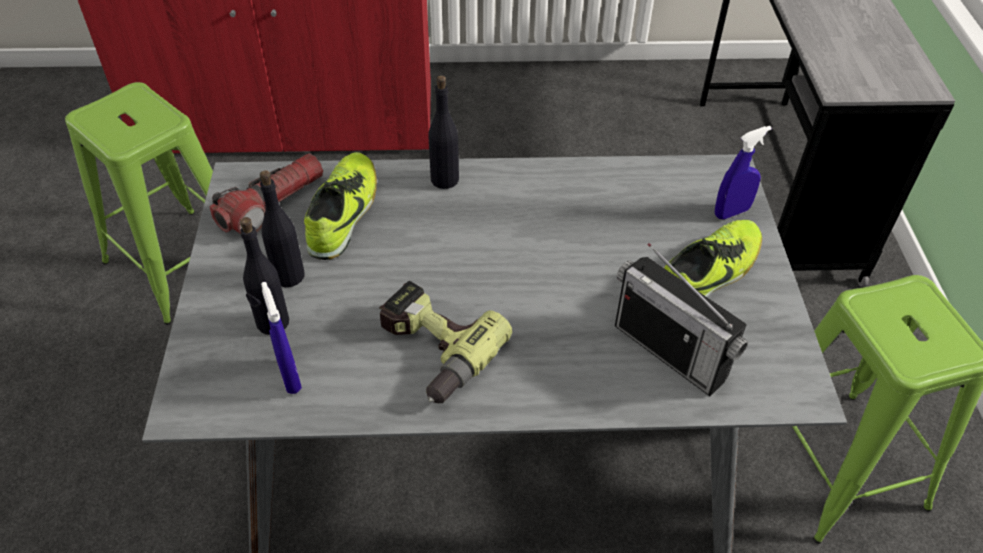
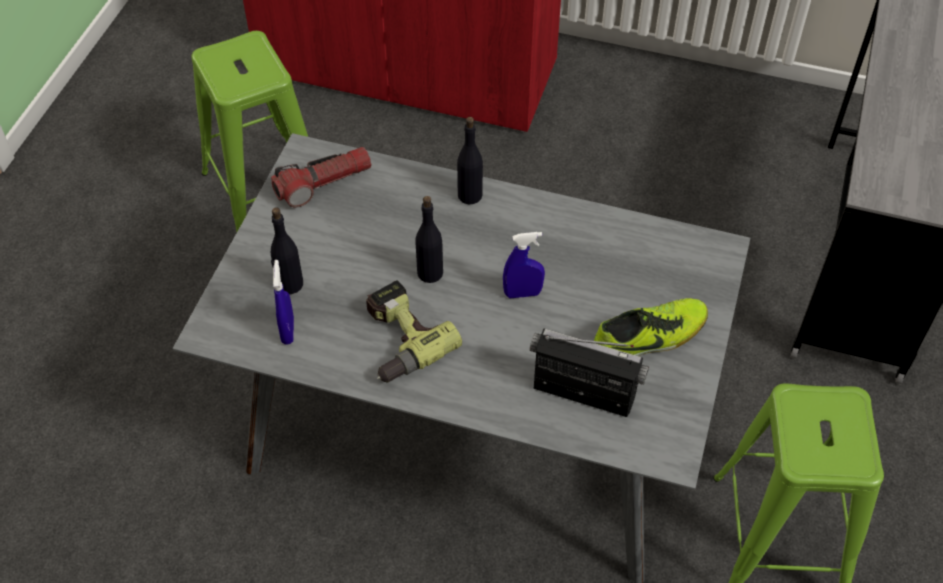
camera: 20 degrees right, 5 degrees up
black bottle [260,170,305,287] -> black bottle moved to [415,196,443,283]
shoe [304,152,377,260] -> none
radio [615,243,748,396] -> radio turned 135 degrees clockwise [530,328,649,417]
blue spray bottle [715,126,772,219] -> blue spray bottle moved to [503,232,545,298]

